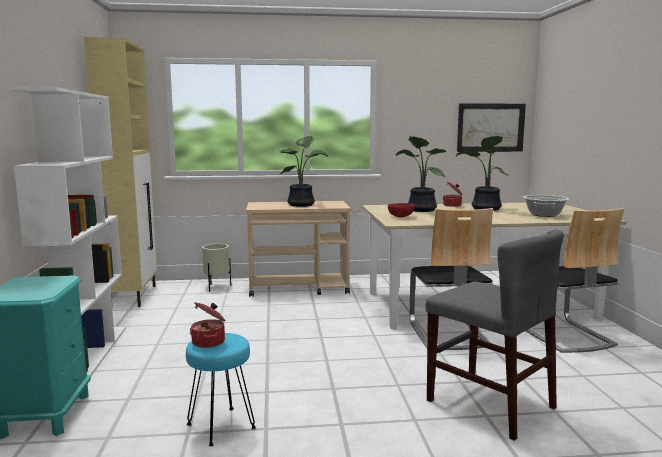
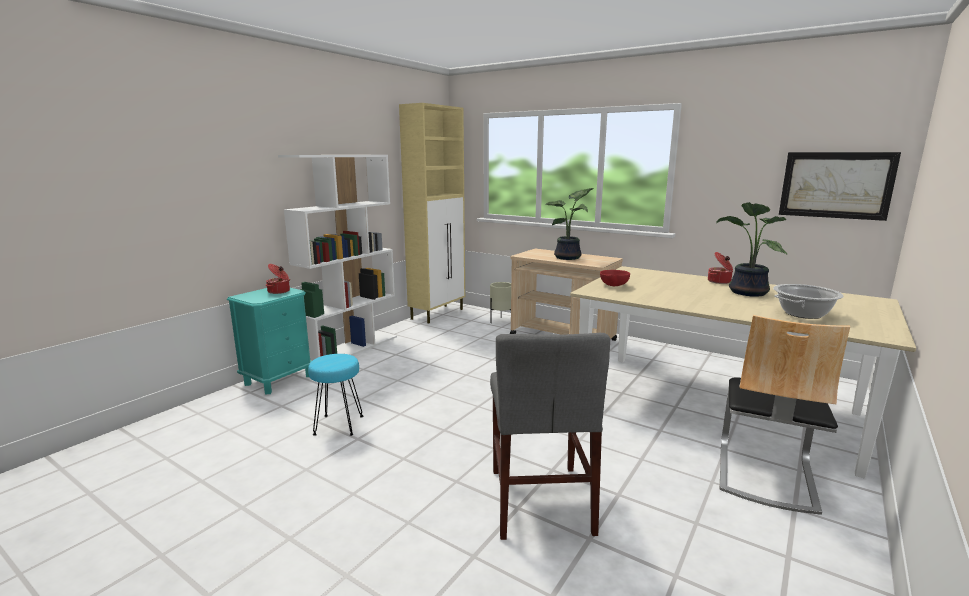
camera: 40 degrees right, 5 degrees up
cooking pot [190,302,226,348] -> cooking pot moved to [266,264,290,294]
potted plant [396,136,446,212] -> none
chair [410,208,493,350] -> none

